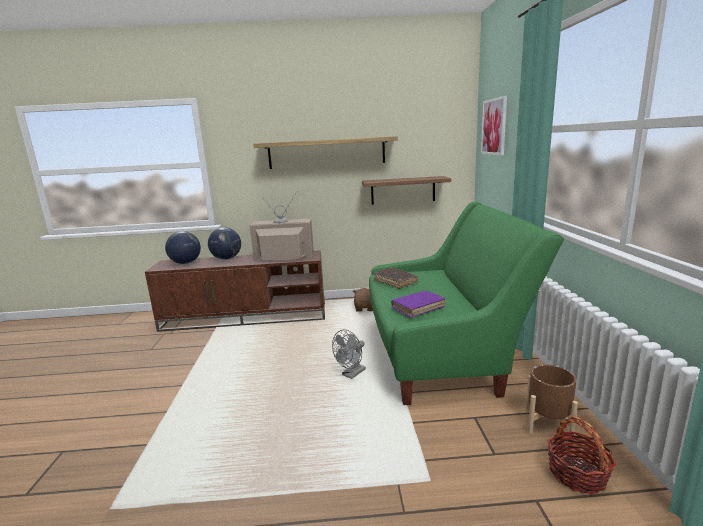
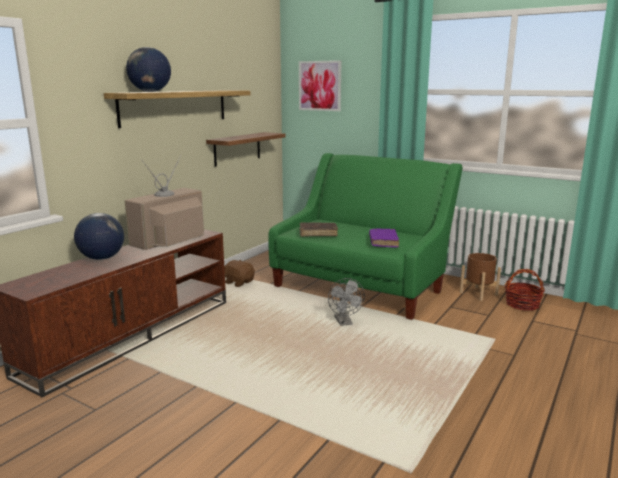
camera: 55 degrees left, 0 degrees up
globe [165,231,201,264] -> globe moved to [126,47,171,92]

